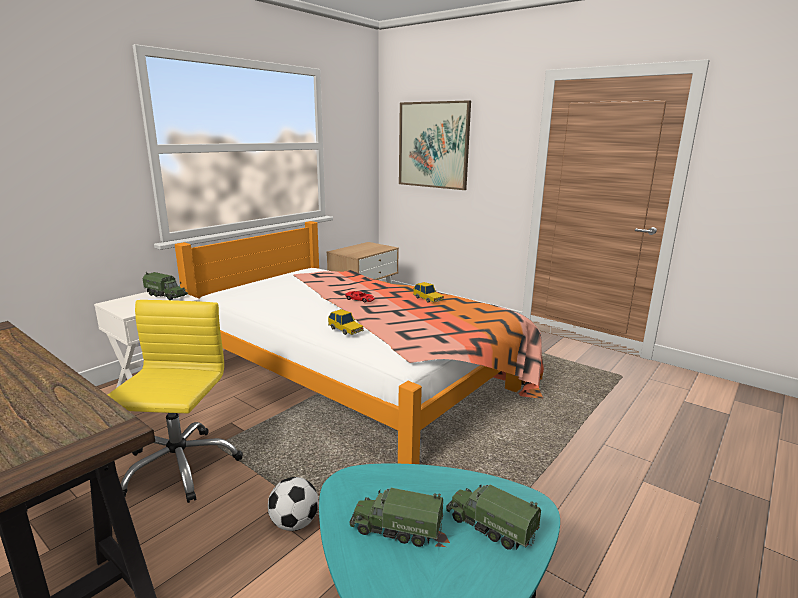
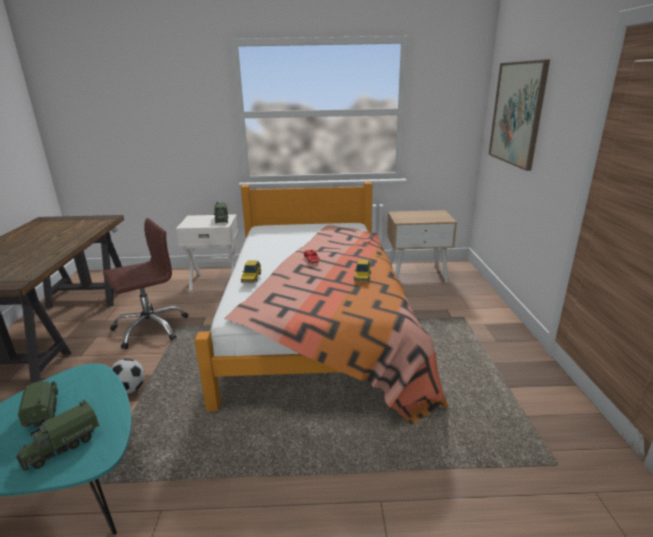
camera: 50 degrees right, 5 degrees up
yellow office chair [108,300,243,503] -> brown office chair [103,218,188,349]
toy truck [446,485,541,550] -> toy truck turned 135 degrees counterclockwise [16,400,100,471]

